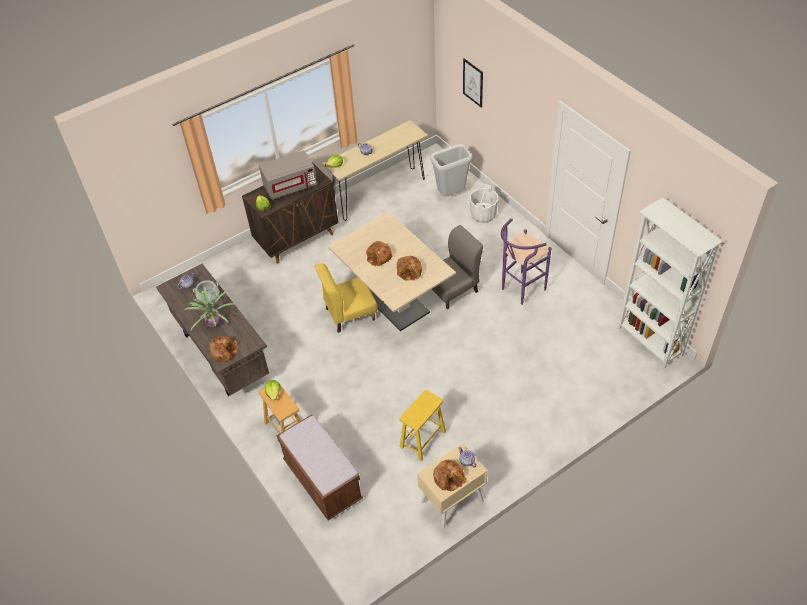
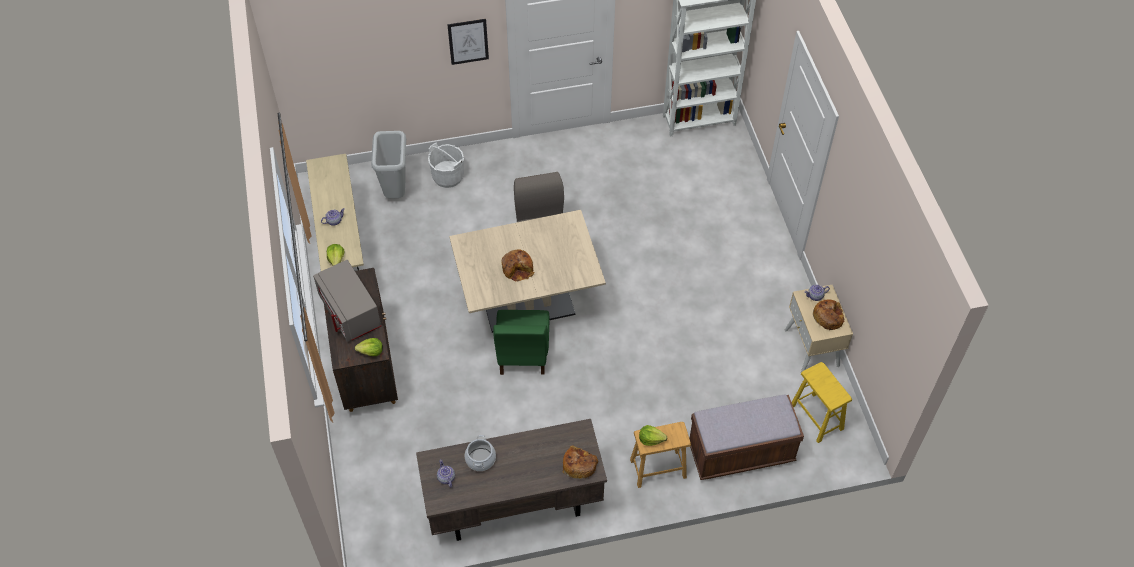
camera: 70 degrees left, 5 degrees up
potted plant [184,286,235,330] -> none
grey microwave [259,150,317,200] -> grey microwave turned 150 degrees clockwise [313,260,381,342]
yellow chair [314,263,378,333] -> green chair [493,310,550,375]
bread [397,256,422,281] -> none
yellow stool [399,390,446,461] -> yellow stool moved to [792,362,852,443]
picture [463,58,483,108] -> picture moved to [447,19,489,65]
purple stool [501,218,551,305] -> none

